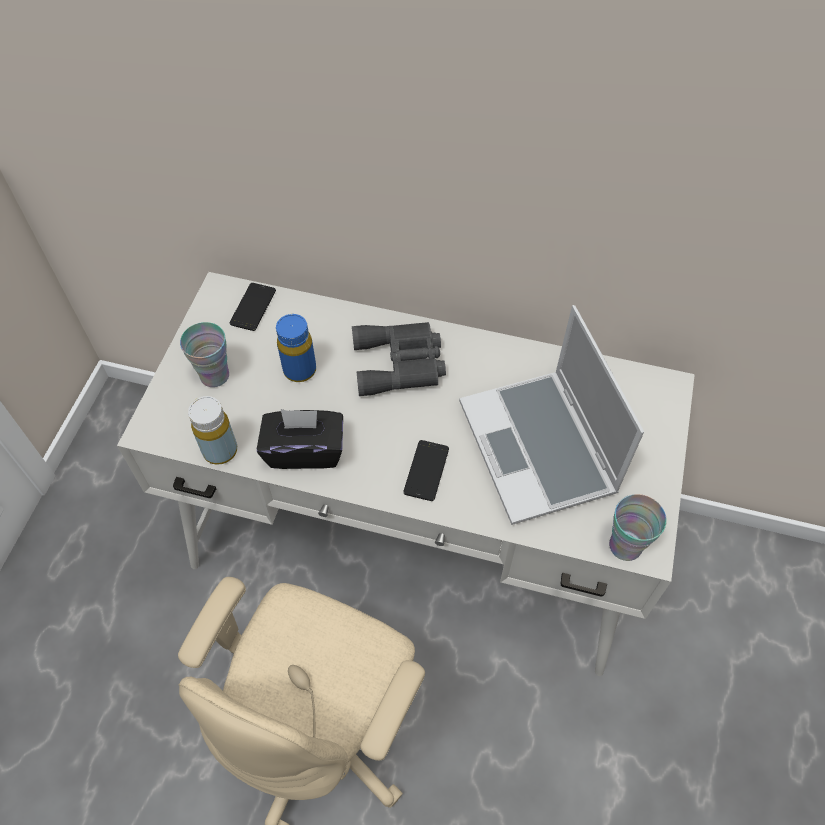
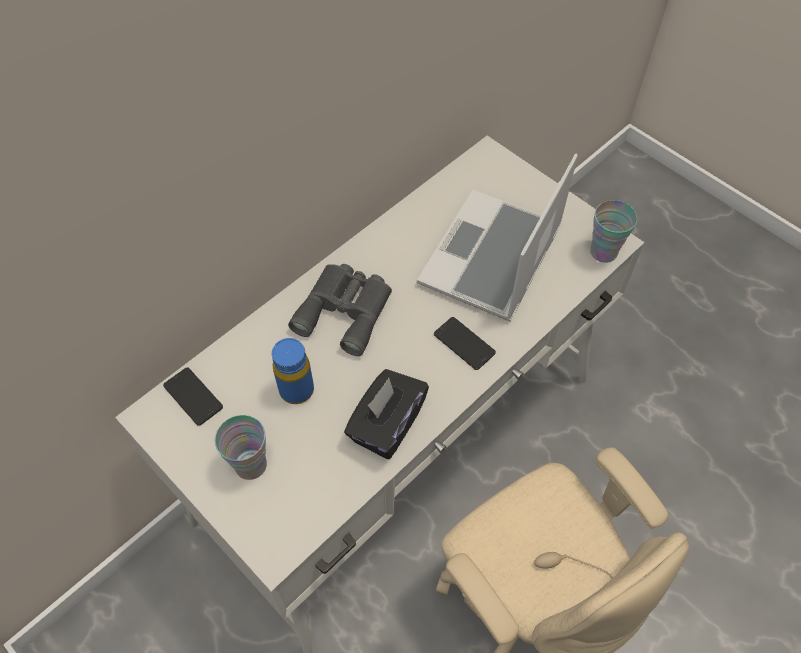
camera: 60 degrees left, 0 degrees up
yellow bottle [188,396,237,465] -> none
laptop [459,305,644,525] -> laptop turned 105 degrees clockwise [417,153,578,322]

